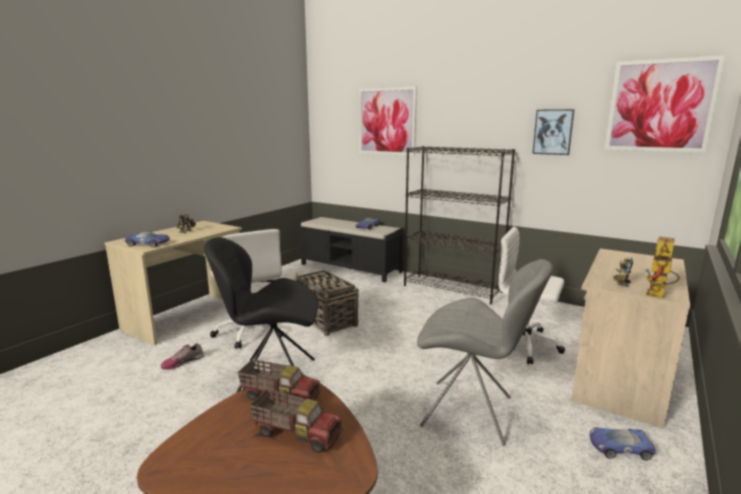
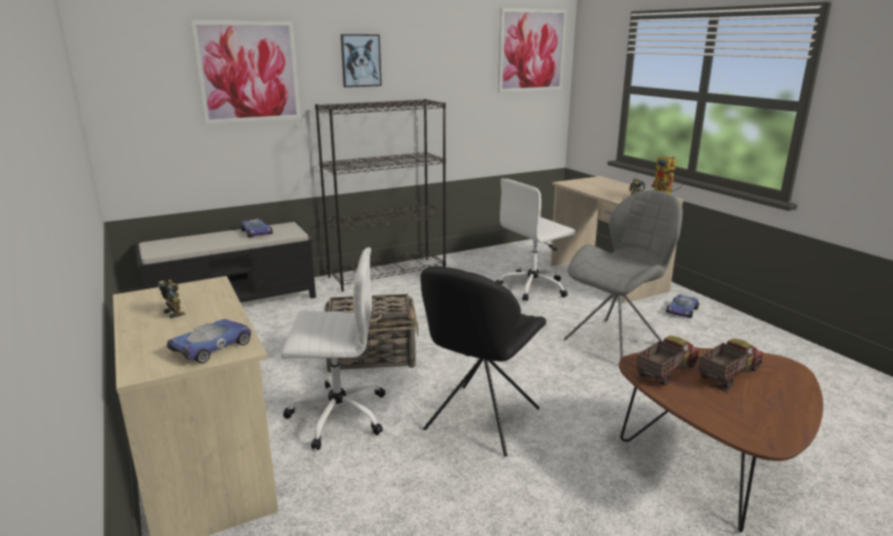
camera: 60 degrees left, 5 degrees up
shoe [161,343,204,370] -> none
picture [532,109,575,155] -> picture moved to [341,34,382,87]

